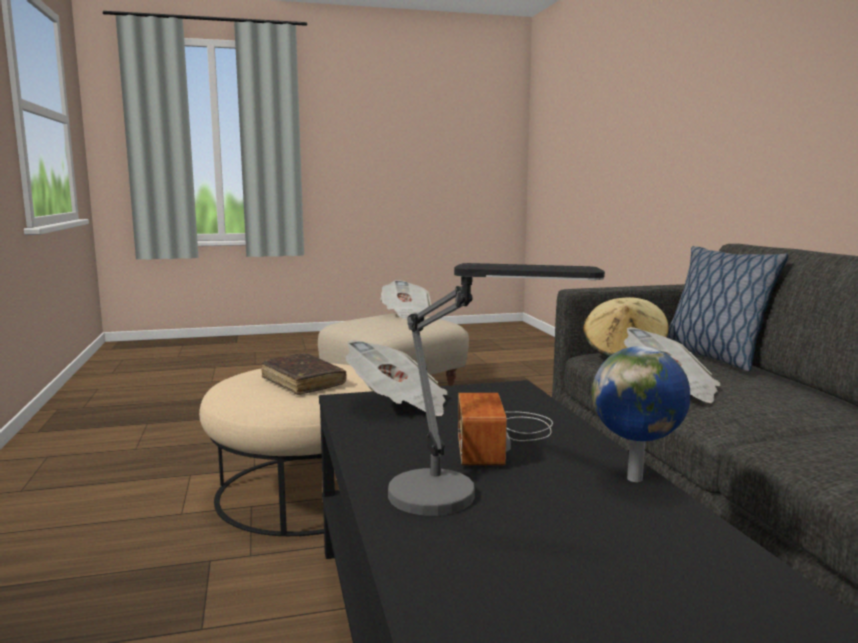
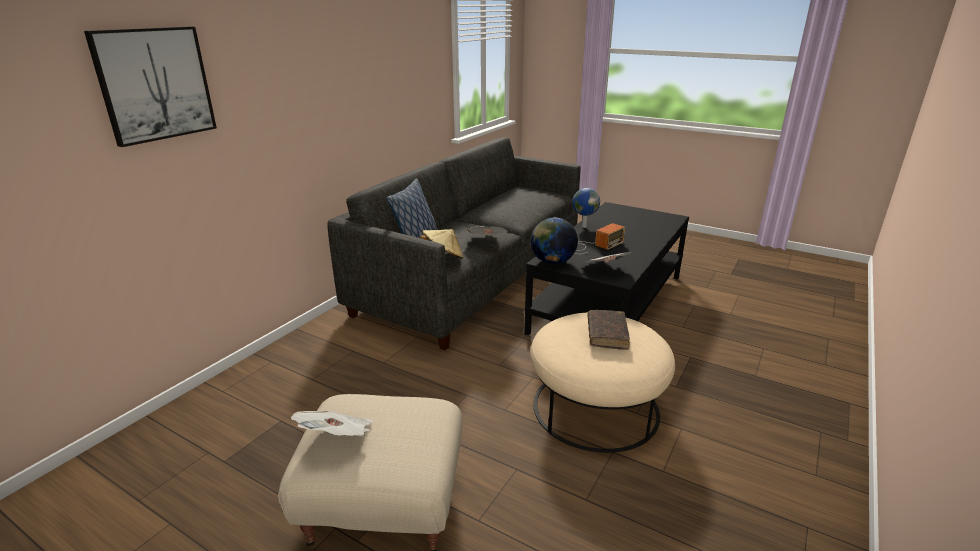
camera: 135 degrees left, 15 degrees up
table lamp [388,263,605,516] -> none
none -> picture [84,27,217,147]
none -> globe [531,218,578,264]

